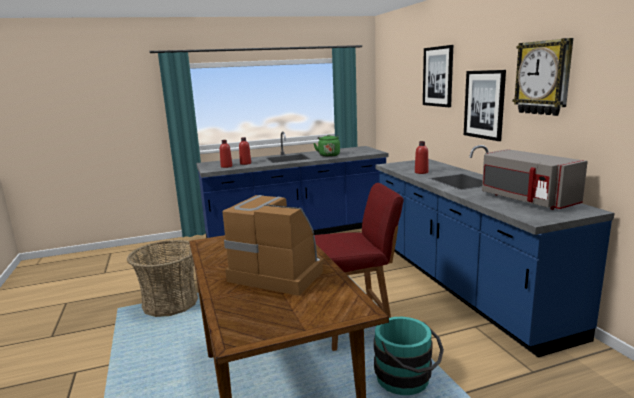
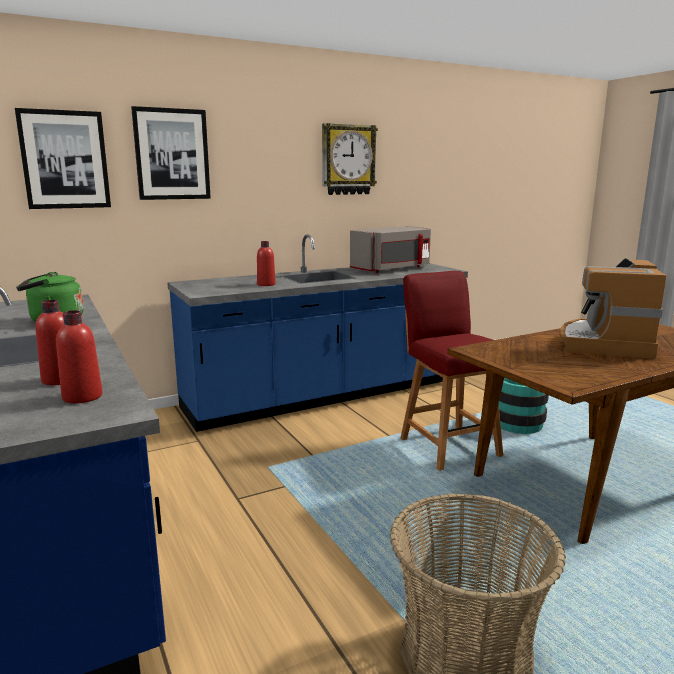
camera: 100 degrees left, 0 degrees up
picture [464,70,506,141] -> picture moved to [15,108,111,209]

